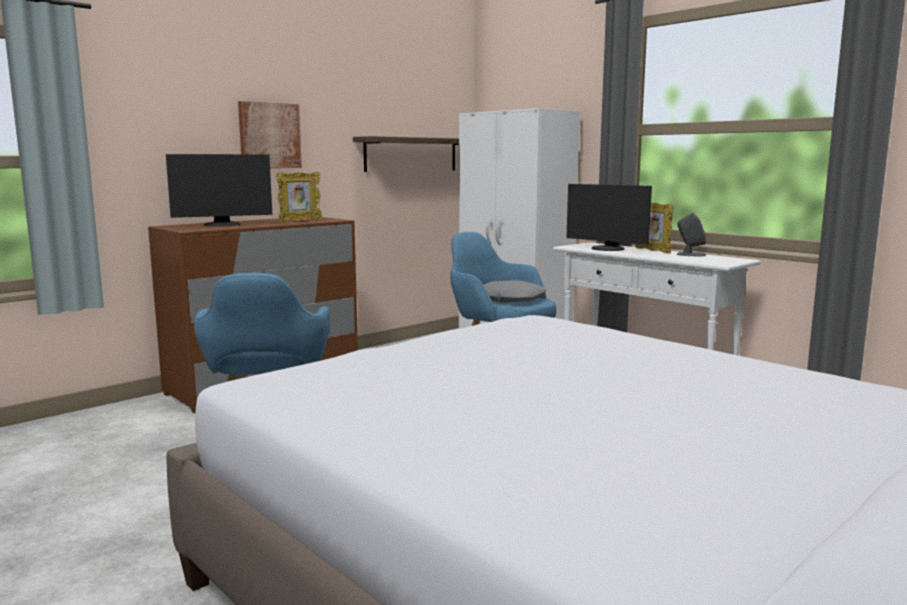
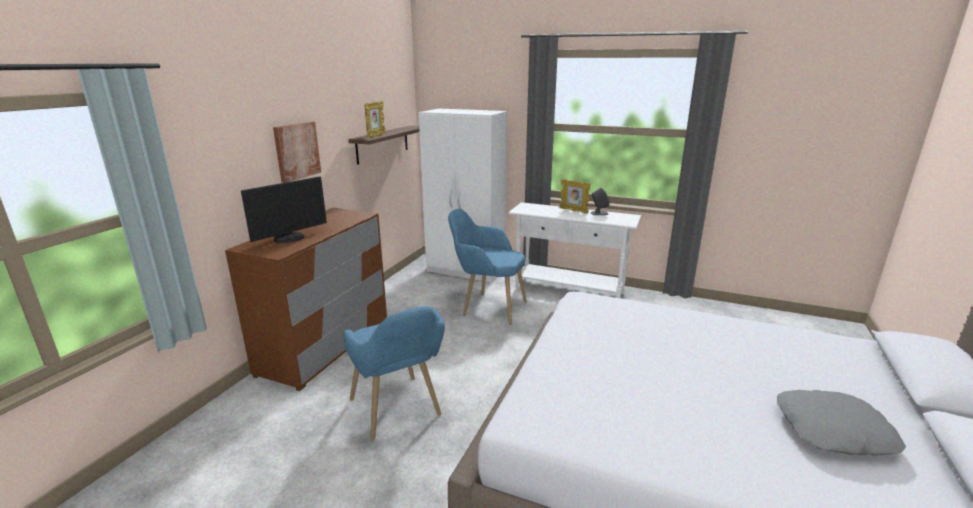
camera: 25 degrees left, 10 degrees up
picture frame [276,172,322,222] -> picture frame moved to [364,101,386,138]
grey pillow [483,280,546,302] -> grey pillow moved to [777,390,906,456]
monitor [566,184,652,251] -> none

